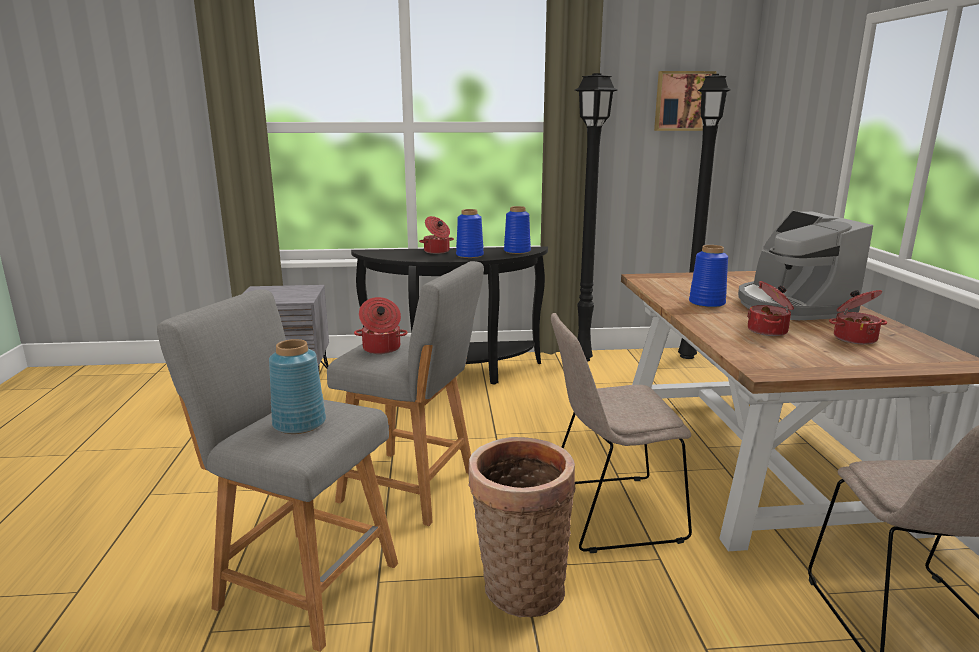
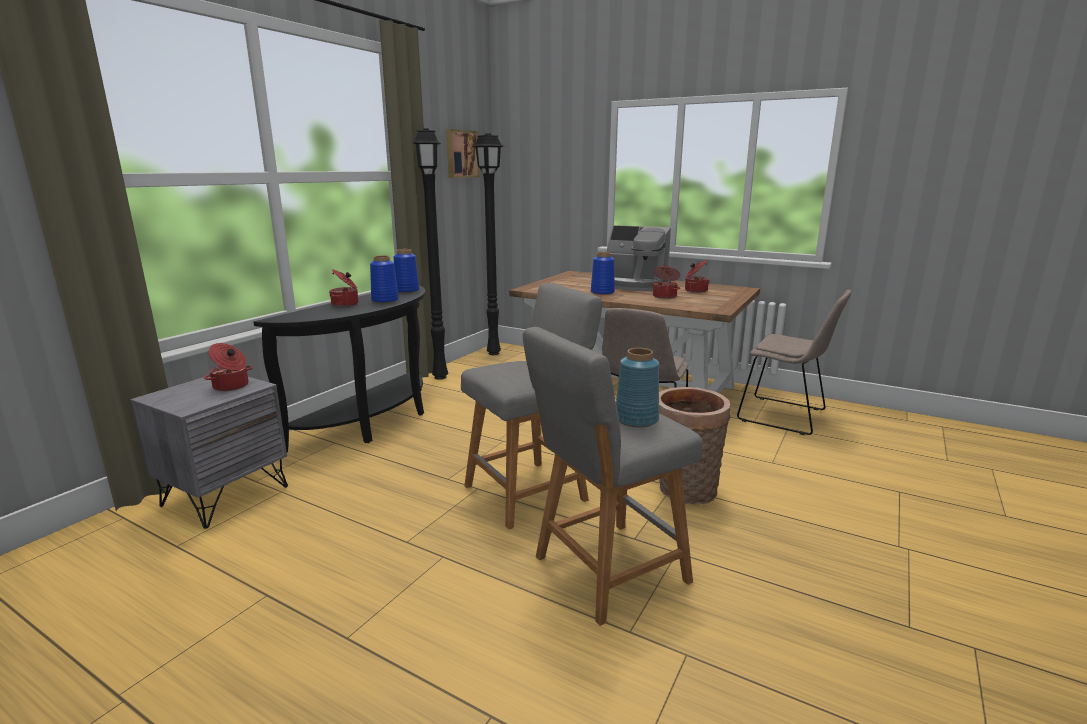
camera: 55 degrees left, 0 degrees up
cooking pot [354,297,408,354] -> cooking pot moved to [204,343,253,391]

